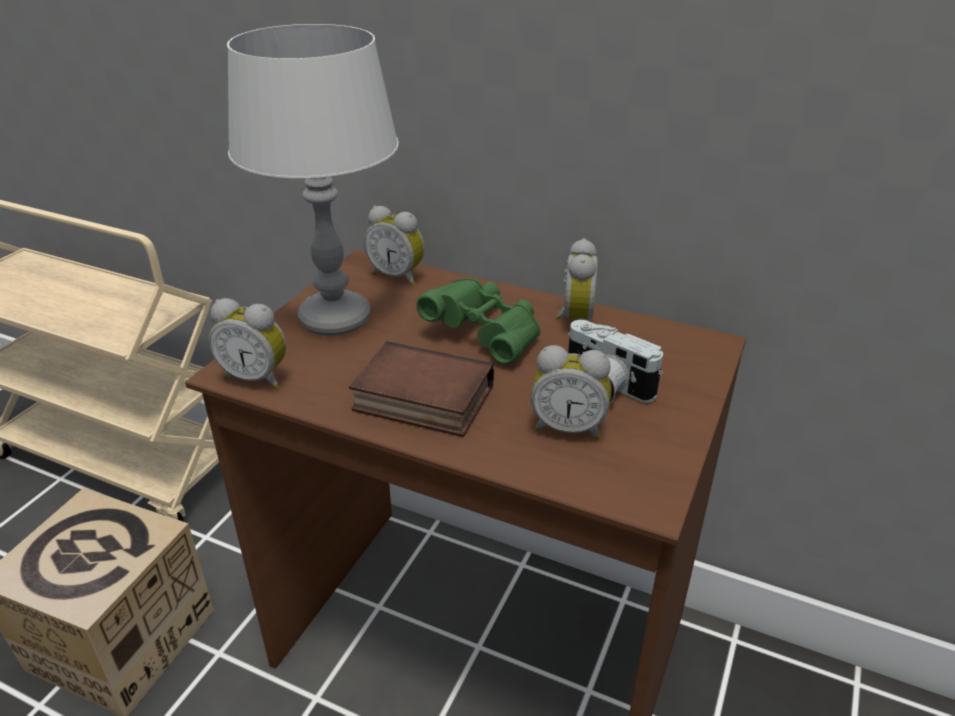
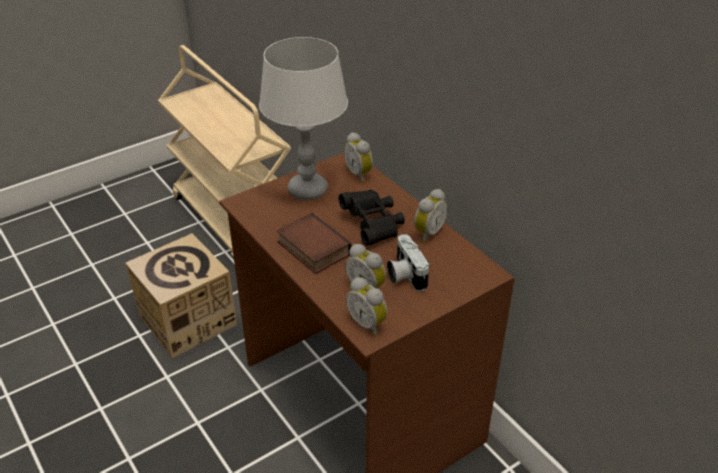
camera: 30 degrees right, 5 degrees up
alarm clock [209,298,286,389] -> alarm clock moved to [346,277,388,337]
green binoculars [416,278,540,364] -> black binoculars [338,190,405,245]

